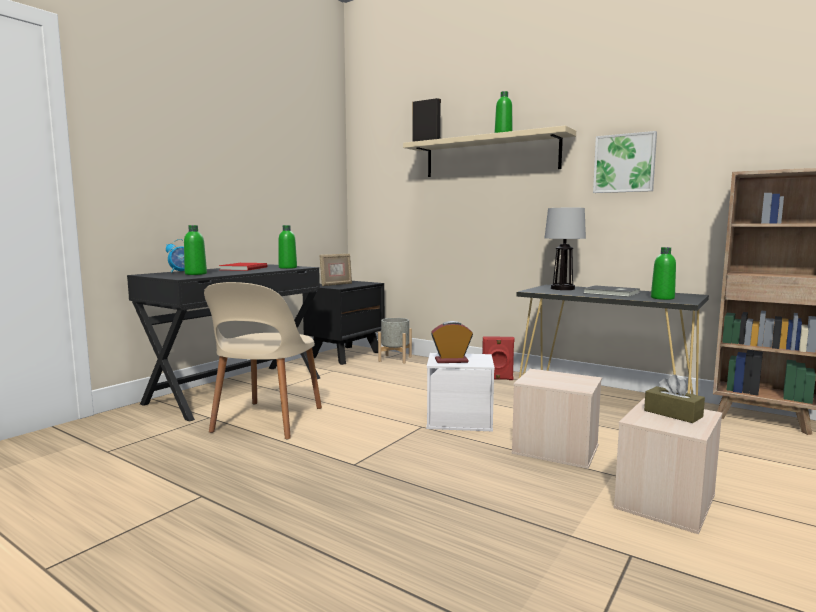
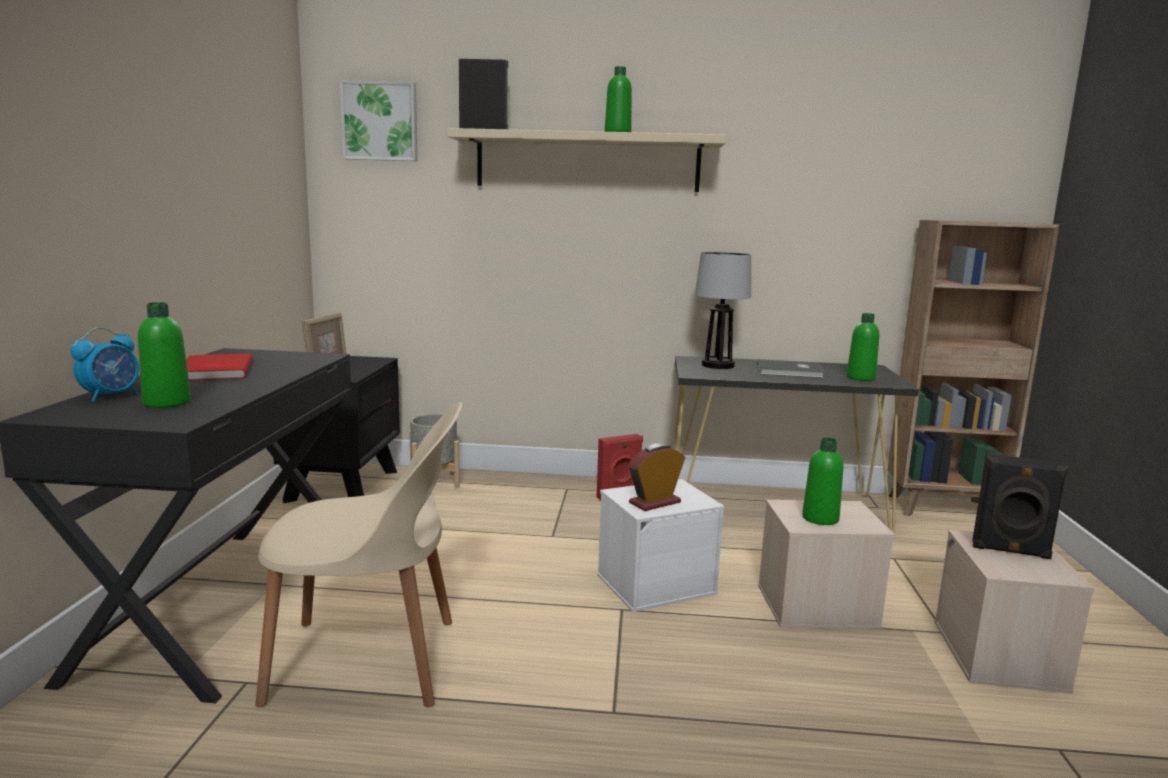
camera: 30 degrees left, 5 degrees up
beige chair [204,282,322,439] -> beige chair turned 75 degrees counterclockwise [255,402,463,708]
green bottle [278,225,297,269] -> green bottle moved to [802,438,843,525]
picture [593,131,657,193] -> picture moved to [340,80,418,161]
brown tissue box [644,375,705,423] -> black speaker [972,454,1068,559]

